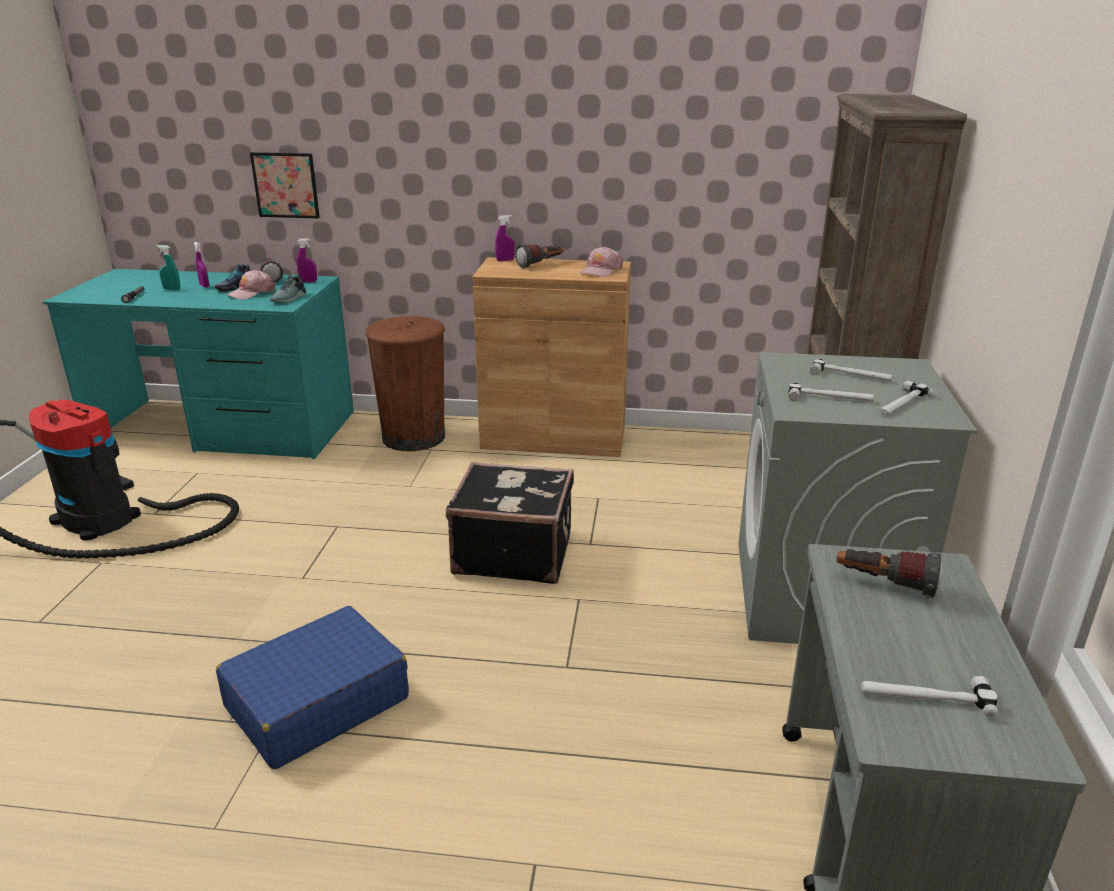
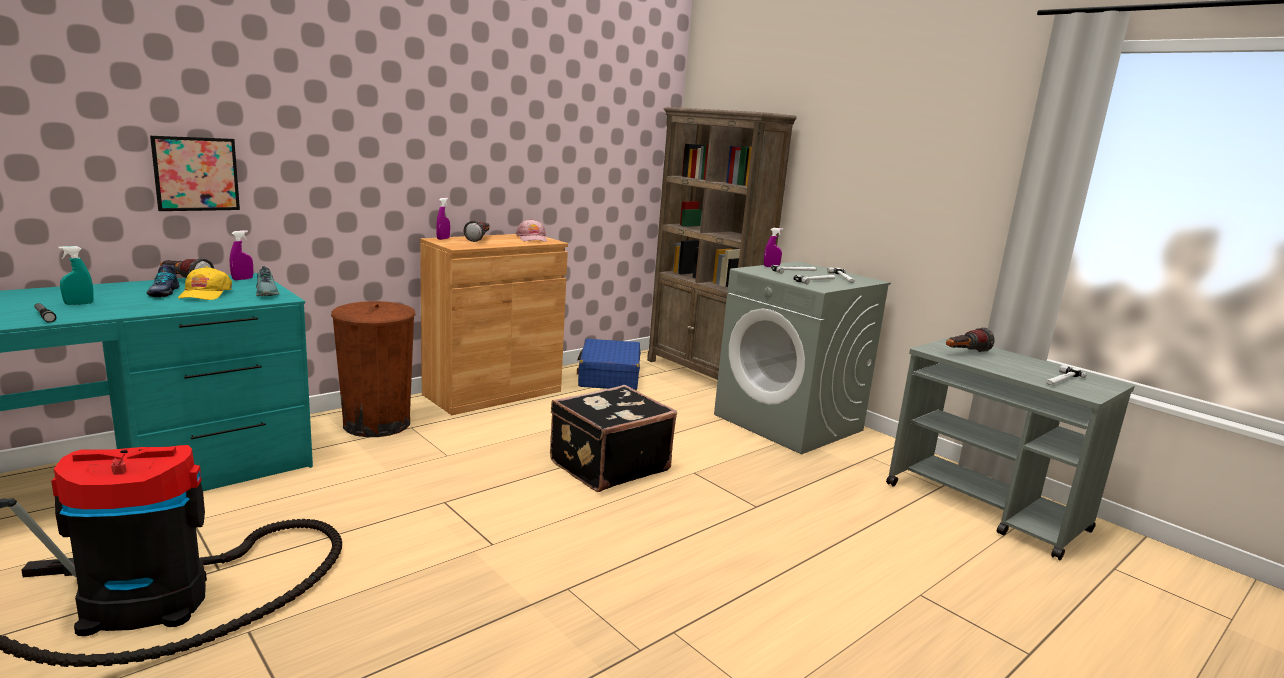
camera: 50 degrees left, 10 degrees down
purple spray bottle [194,242,209,288] -> purple spray bottle moved to [764,228,783,267]
blue suitcase [216,606,409,769] -> blue suitcase moved to [577,339,641,390]
pink cap [226,269,276,300] -> yellow cap [178,266,232,300]

